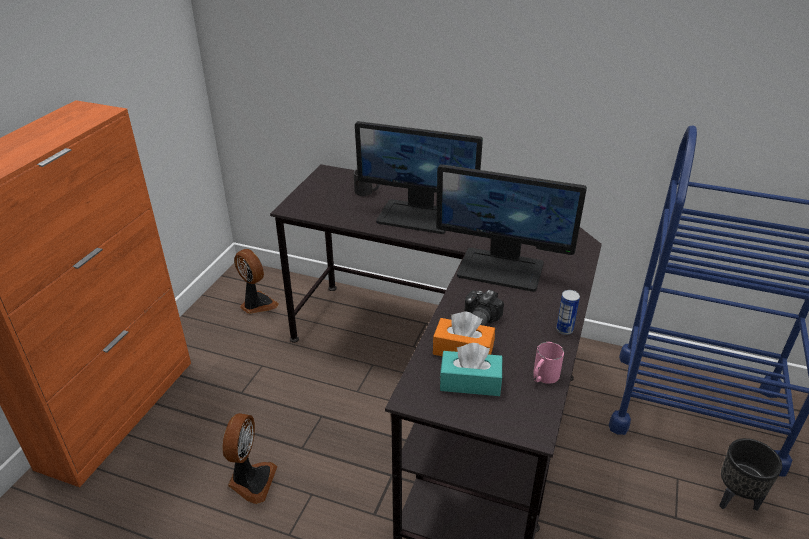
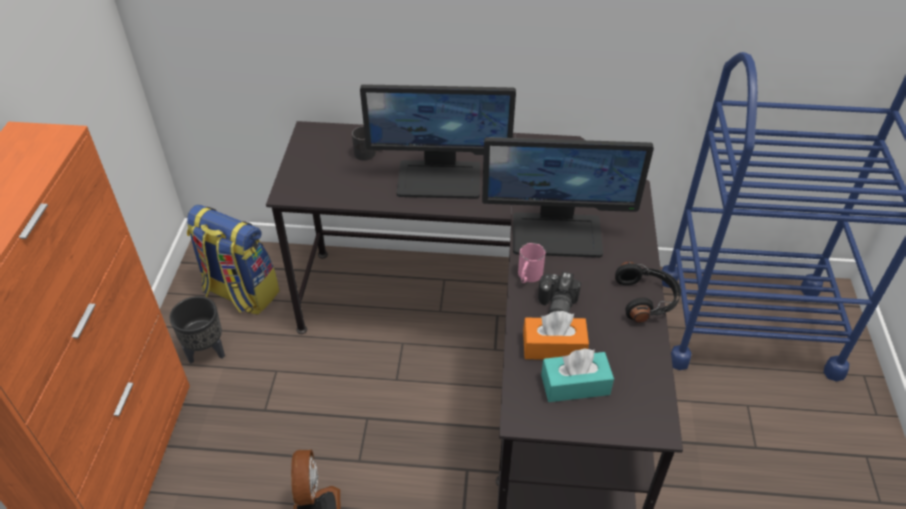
camera: 15 degrees left, 10 degrees up
fan [234,249,279,314] -> backpack [187,205,280,315]
pink mug [533,342,564,384] -> pink mug moved to [518,243,546,283]
can [556,290,580,335] -> black headphones [615,261,681,323]
black planter [719,438,782,511] -> black planter moved to [169,296,225,364]

